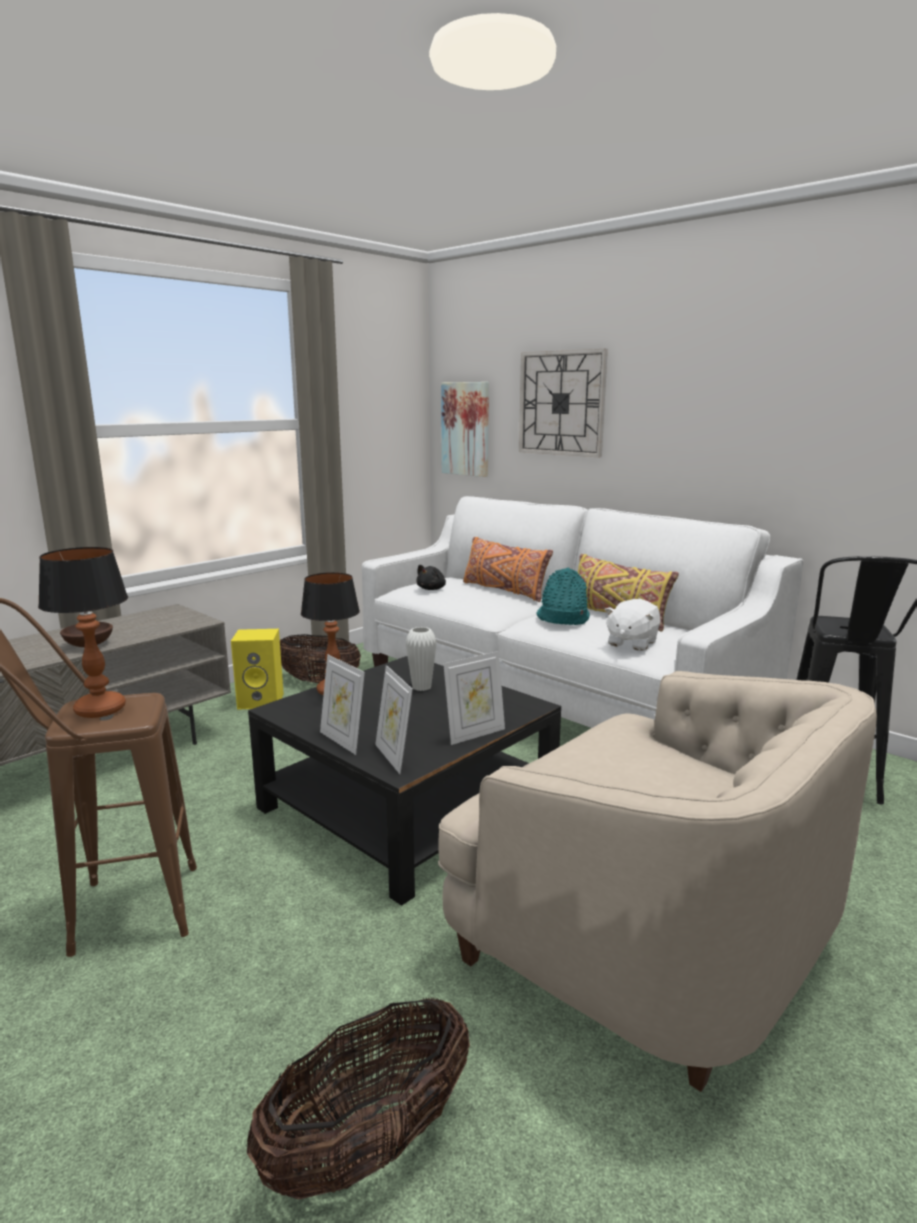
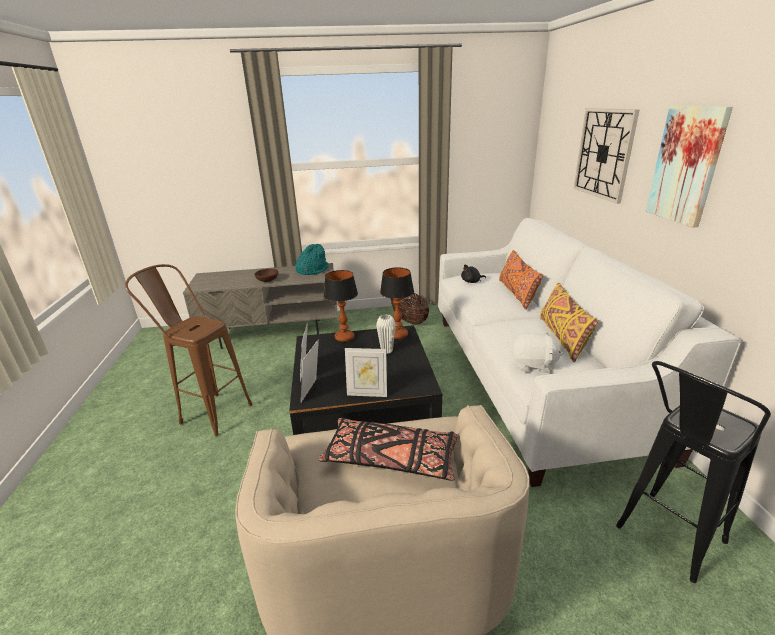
camera: 40 degrees right, 10 degrees up
table lamp [38,547,128,718] -> table lamp moved to [380,267,414,339]
yellow speaker [231,629,284,710] -> none
basket [247,997,470,1199] -> none
picture [441,382,489,477] -> picture moved to [646,106,733,228]
turquoise hat [537,568,590,625] -> turquoise hat moved to [295,244,328,275]
white plush toy [605,599,661,651] -> white plush toy turned 150 degrees counterclockwise [510,332,563,373]
none -> black pillow [319,418,458,481]

